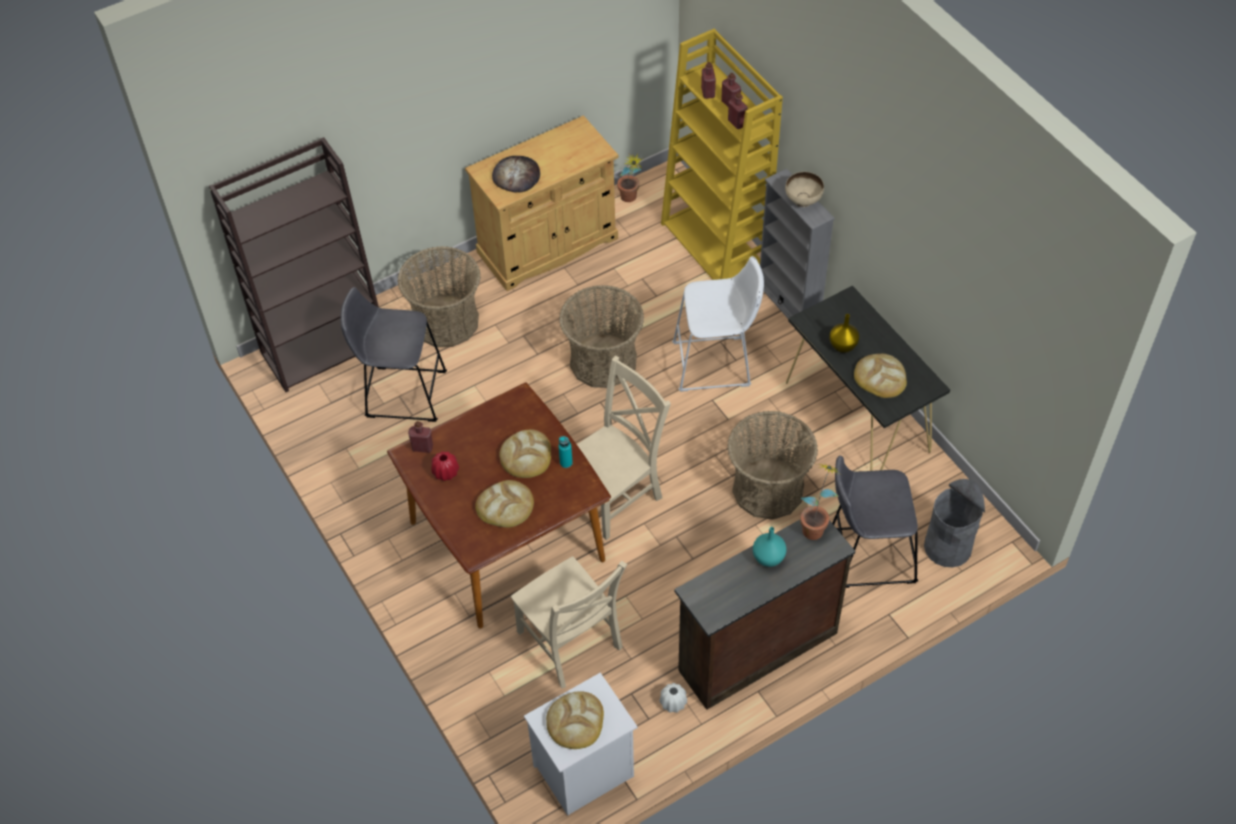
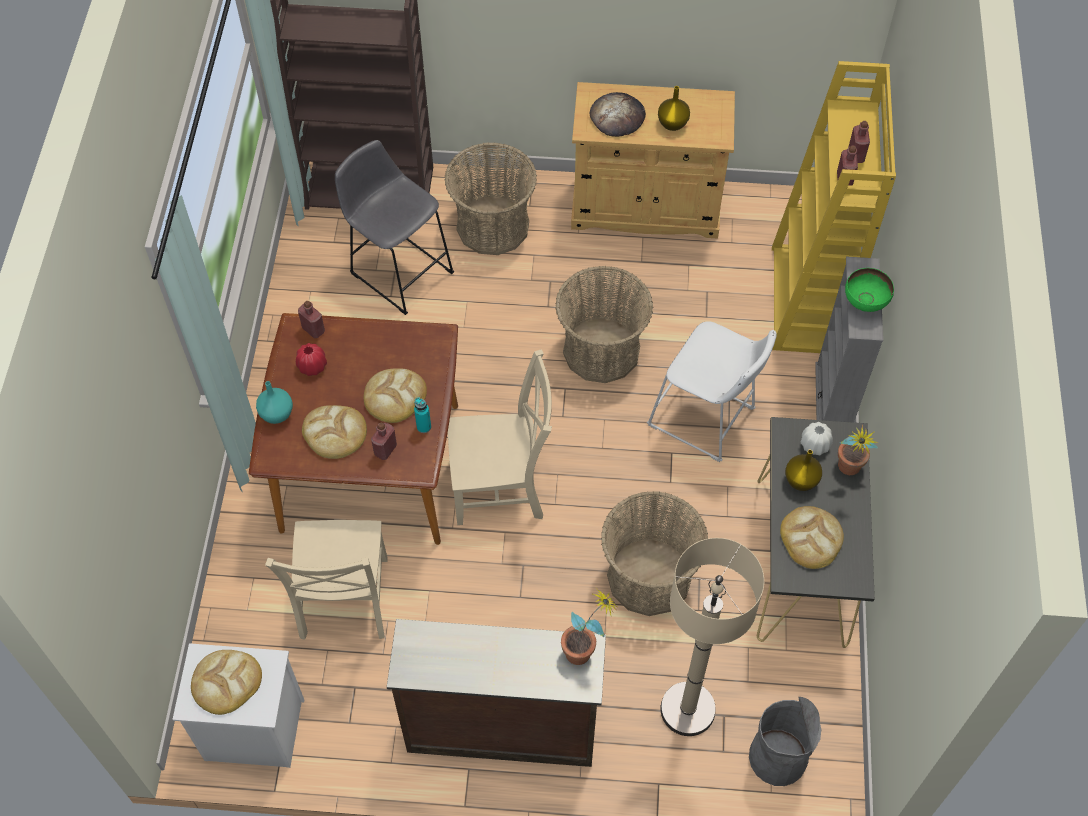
camera: 35 degrees right, 5 degrees up
potted plant [617,154,644,202] -> potted plant moved to [838,425,878,475]
white vase [660,683,687,713] -> white vase moved to [801,422,833,455]
red bottle [701,62,716,99] -> red bottle moved to [371,422,397,460]
turquoise vase [753,527,786,567] -> turquoise vase moved to [256,381,293,424]
beige bowl [785,172,824,207] -> green bowl [845,268,894,312]
grey stool [832,455,918,588] -> beige floor lamp [660,538,764,736]
none -> yellow vase [658,86,690,131]

